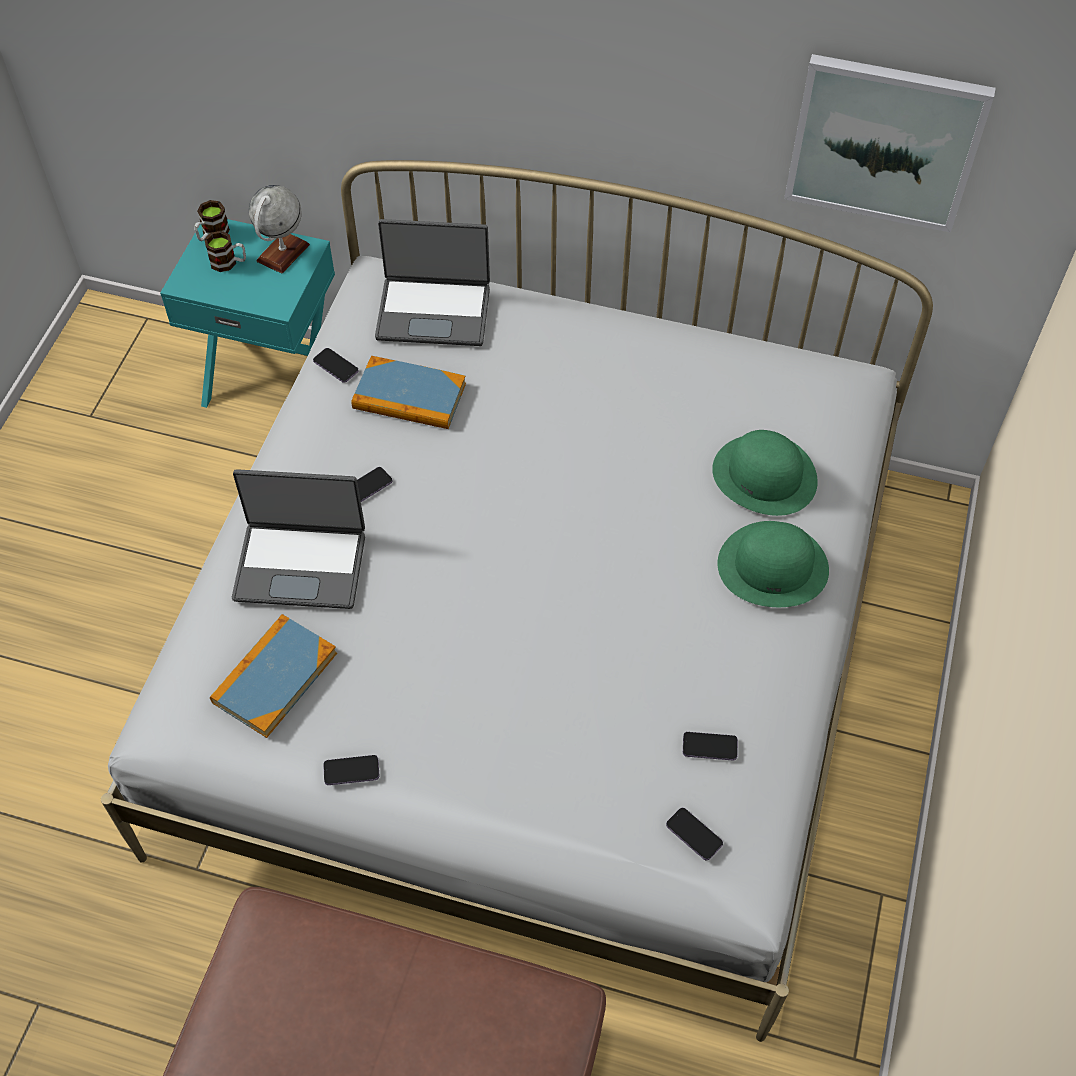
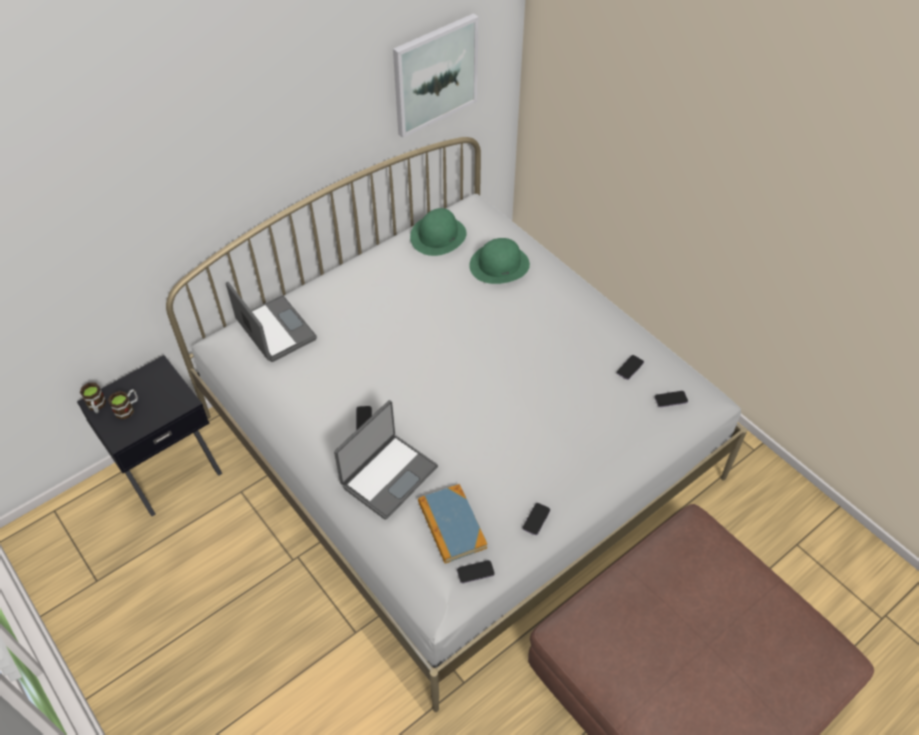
camera: 55 degrees left, 5 degrees down
turquoise nightstand [160,219,335,408] -> black nightstand [77,355,222,516]
globe [249,185,310,274] -> none
phone [313,348,359,383] -> phone moved to [457,560,494,583]
book [351,356,466,429] -> none
laptop [375,219,490,346] -> laptop turned 75 degrees counterclockwise [226,282,317,362]
green hat [718,521,829,607] -> green hat moved to [410,208,467,256]

